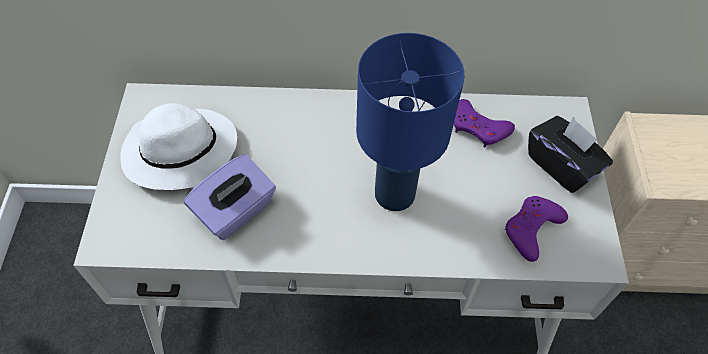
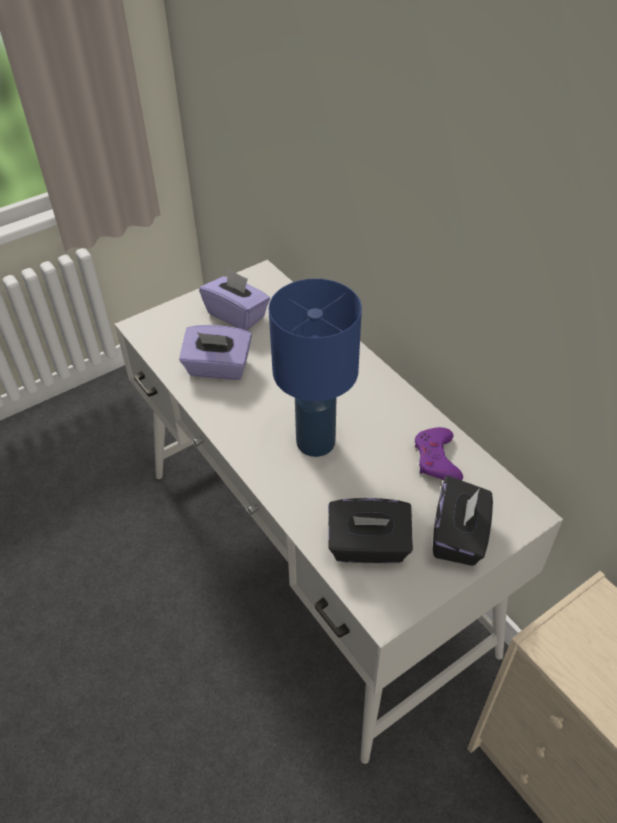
camera: 55 degrees right, 10 degrees down
white hat [120,103,237,190] -> purple tissue box [199,269,270,331]
purple game controller [505,196,568,262] -> black tissue box [328,498,413,563]

